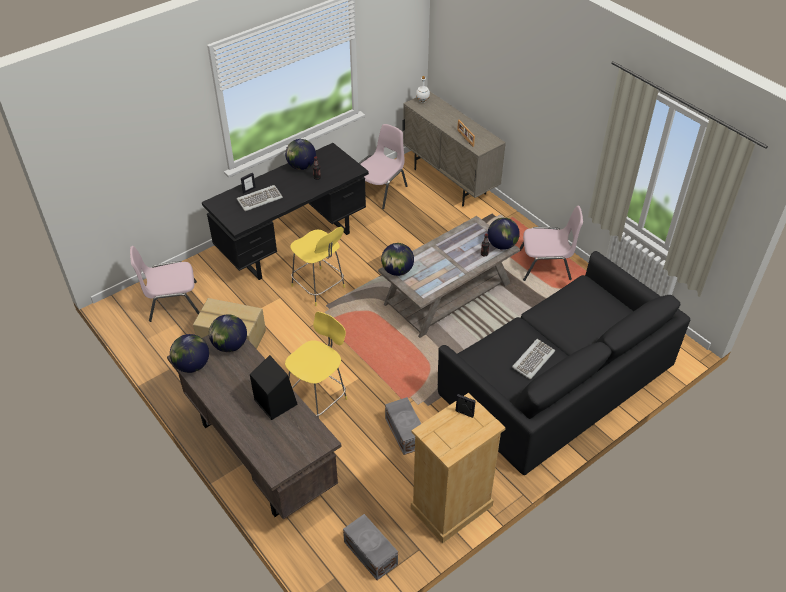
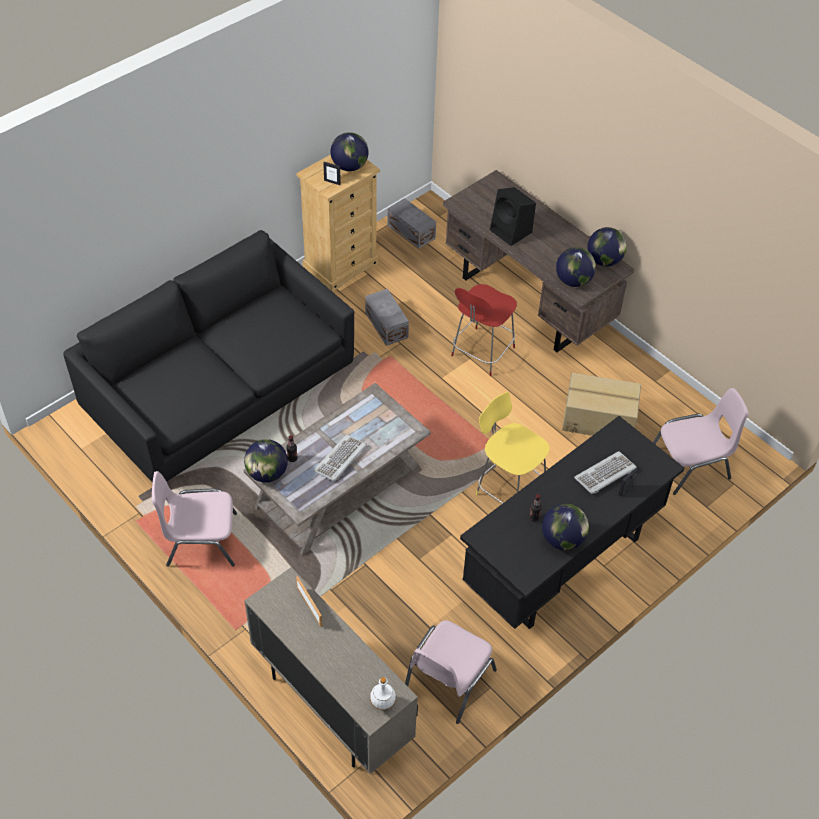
camera: 175 degrees right, 5 degrees up
yellow stool [285,312,347,418] -> red stool [451,284,517,376]
globe [381,243,414,276] -> globe moved to [330,132,369,171]
keyboard [512,339,555,379] -> keyboard moved to [313,434,367,481]

